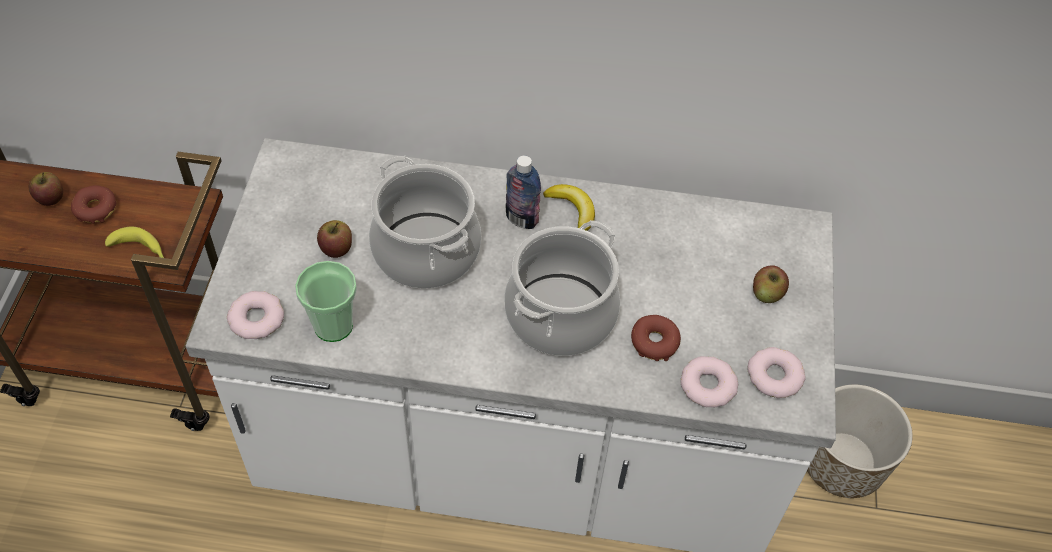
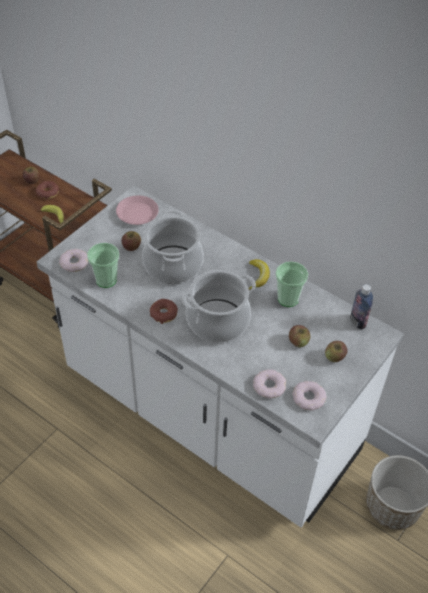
camera: 30 degrees right, 5 degrees down
bottle [506,156,541,229] -> bottle moved to [350,284,373,330]
donut [631,315,681,361] -> donut moved to [150,299,178,324]
none -> pink plate [116,195,159,225]
none -> cup [275,261,308,307]
none -> apple [289,325,310,347]

